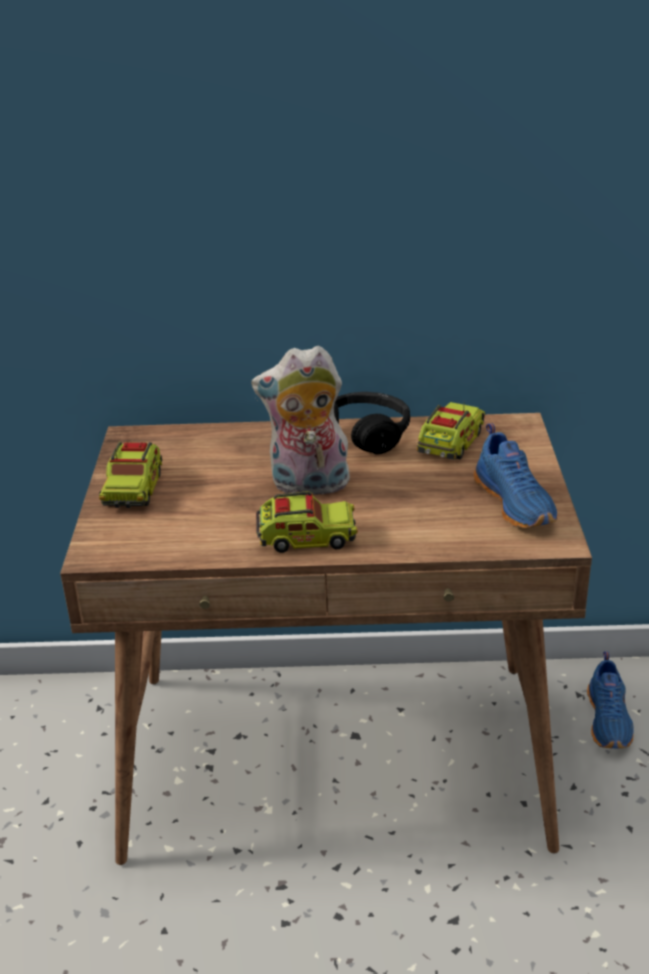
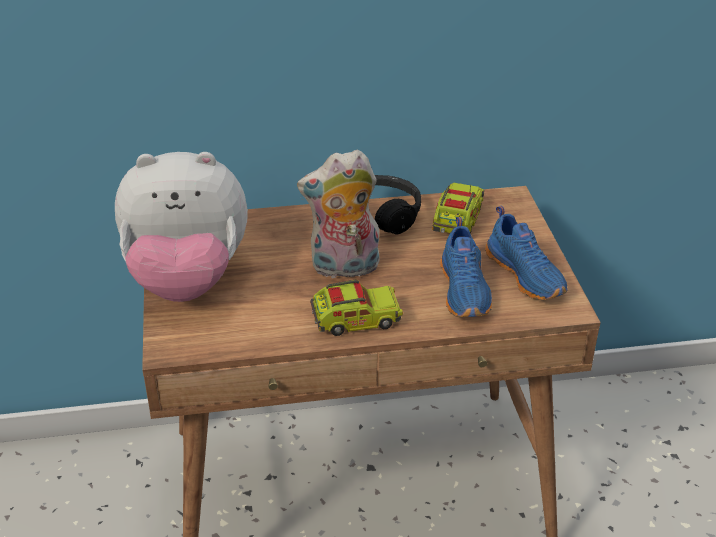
camera: 10 degrees left, 5 degrees up
toy truck [99,442,162,508] -> plush toy [115,152,248,302]
blue shoe [587,652,634,748] -> blue shoe moved to [440,217,492,317]

